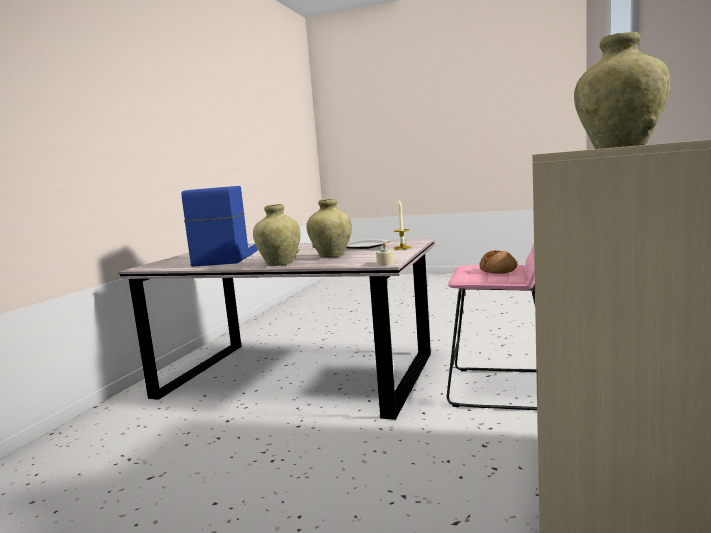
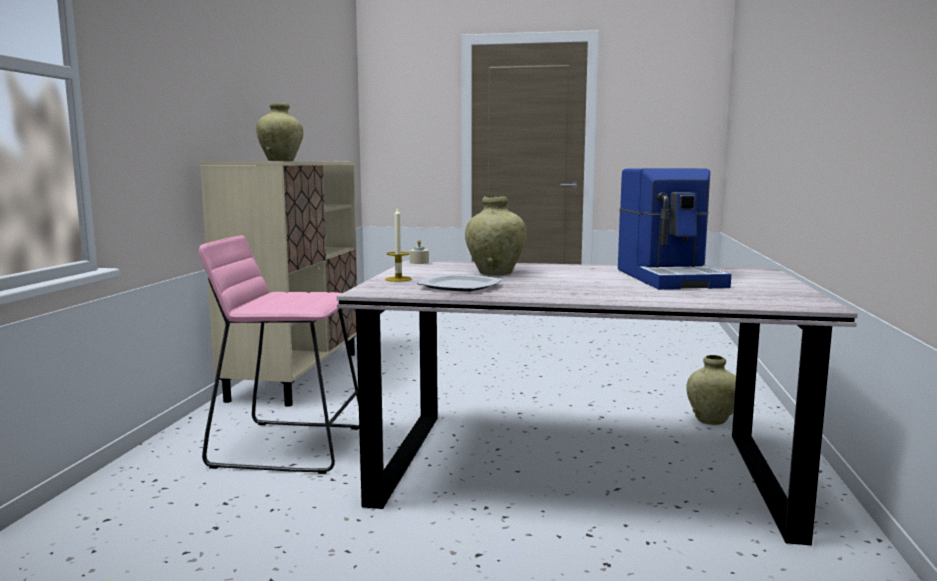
camera: 170 degrees right, 0 degrees up
beige vase [253,204,301,266] -> beige vase moved to [687,355,736,425]
bread [479,250,517,274] -> none

